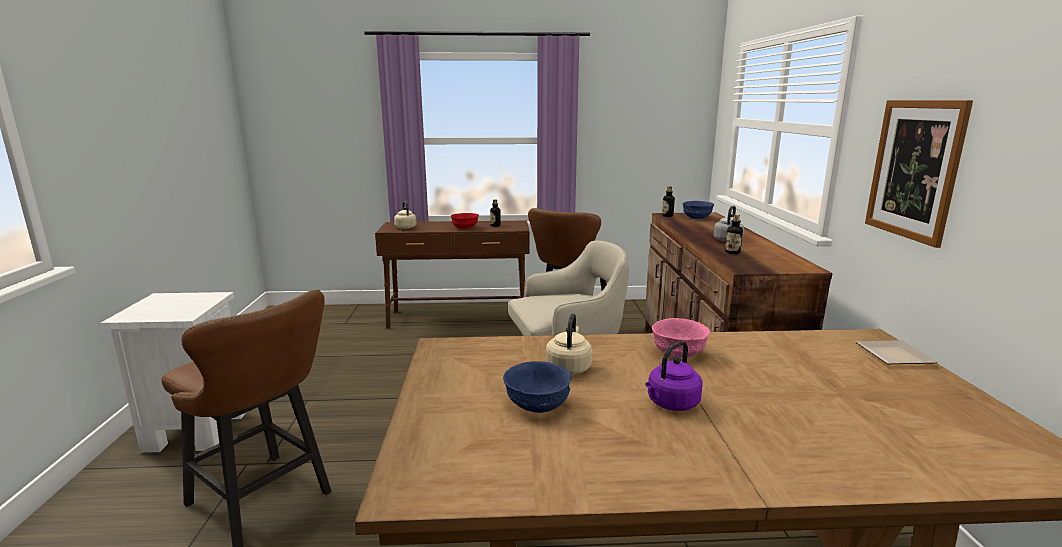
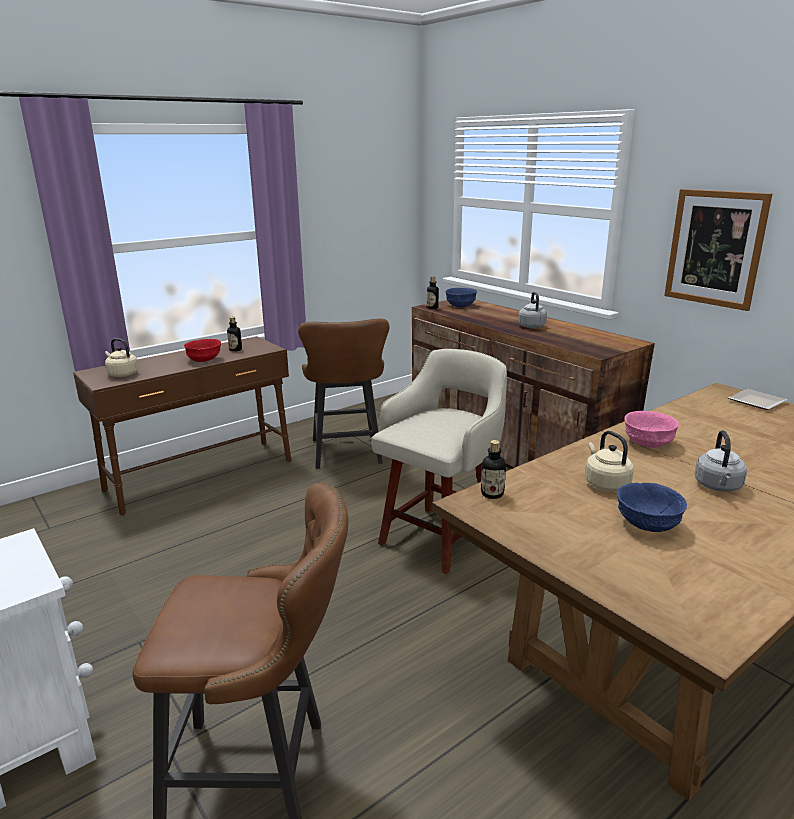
camera: 35 degrees left, 5 degrees up
purple kettle [646,341,703,411] -> grey kettle [695,430,747,492]
bottle [725,214,743,254] -> bottle moved to [481,440,506,499]

